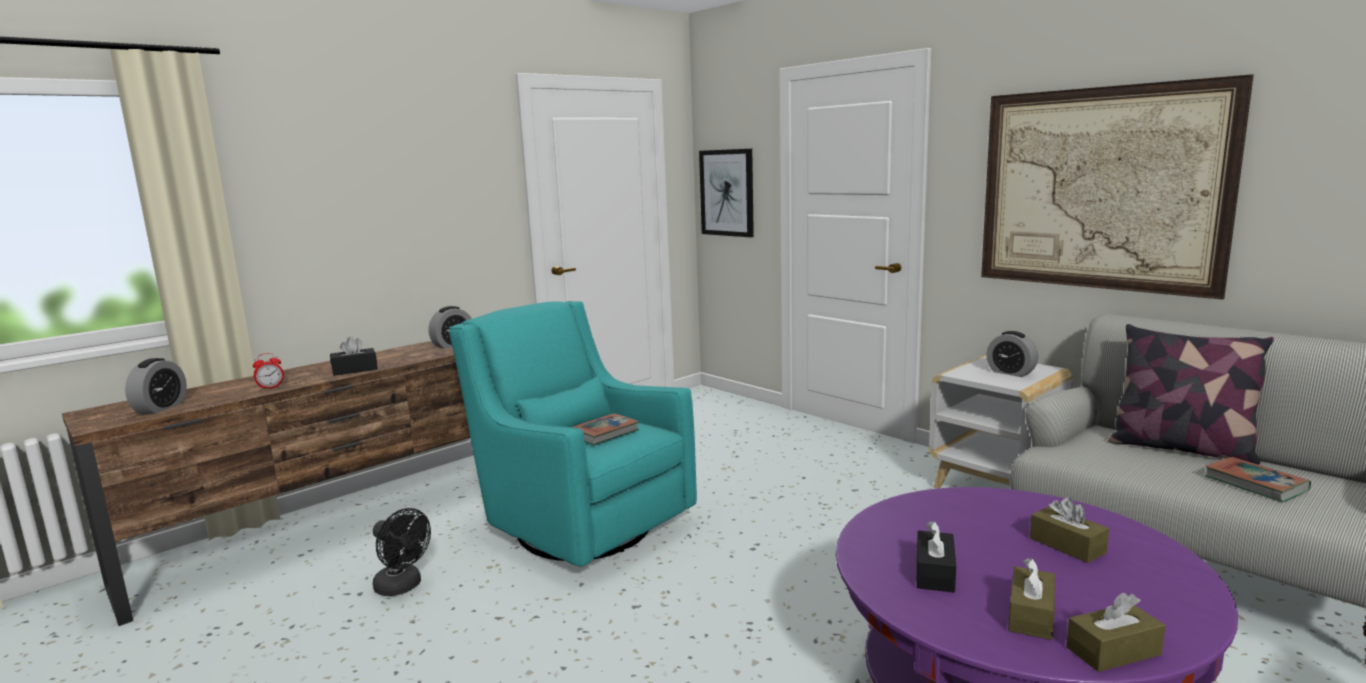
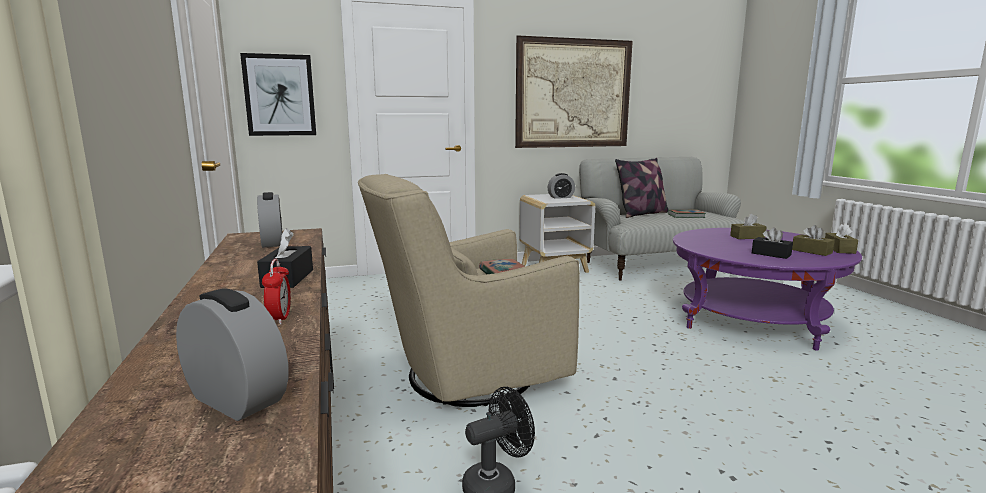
camera: 65 degrees left, 0 degrees up
turquoise armchair [449,301,697,567] -> beige armchair [358,174,580,407]

